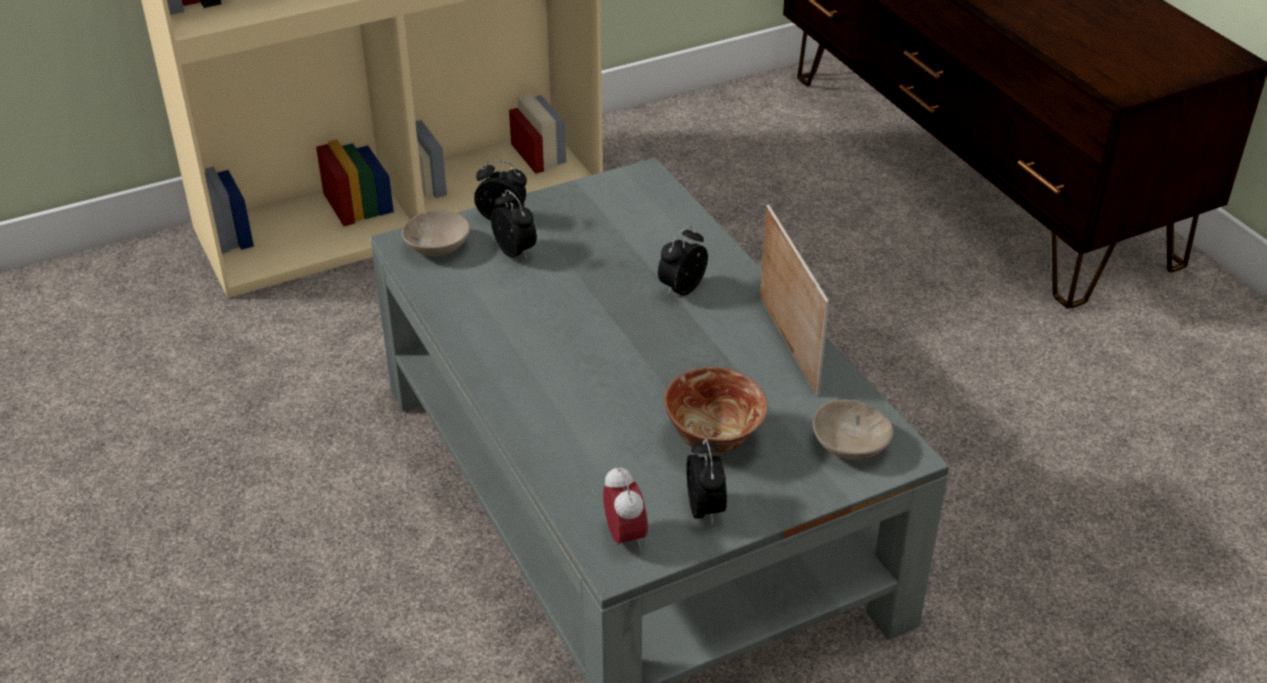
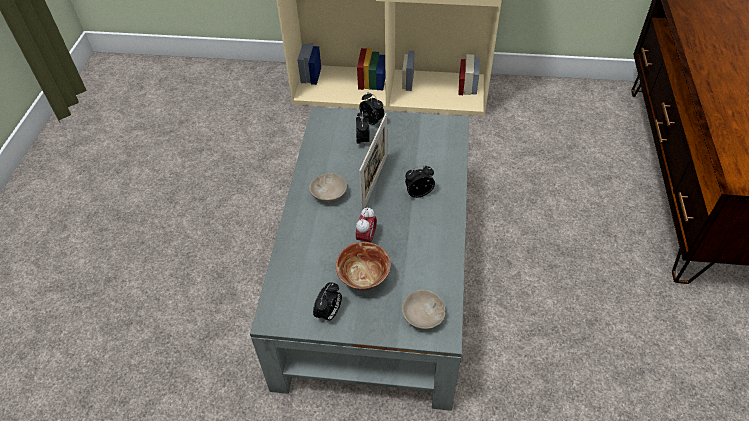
camera: 35 degrees right, 10 degrees up
beige bowl [402,210,470,256] -> beige bowl moved to [309,173,347,202]
alarm clock [603,465,648,551] -> alarm clock moved to [356,207,377,242]
picture frame [760,204,829,396] -> picture frame moved to [359,113,387,210]

